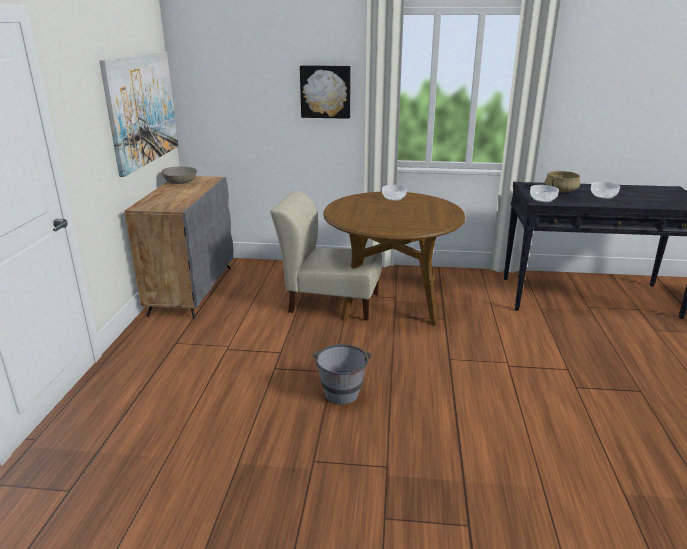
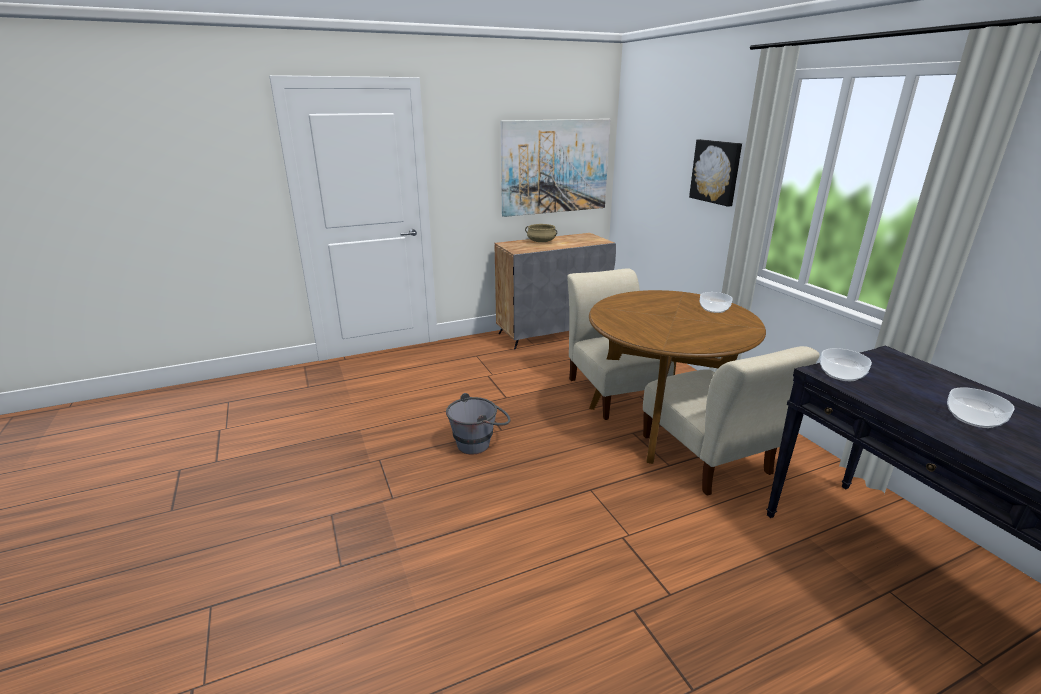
camera: 60 degrees right, 0 degrees up
grey bowl [161,166,197,184] -> none
beige cooking pot [545,171,580,193] -> beige cooking pot moved to [525,224,557,242]
none -> beige chair [643,346,820,496]

